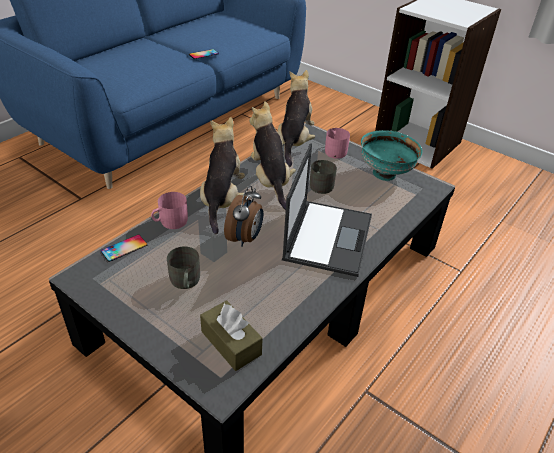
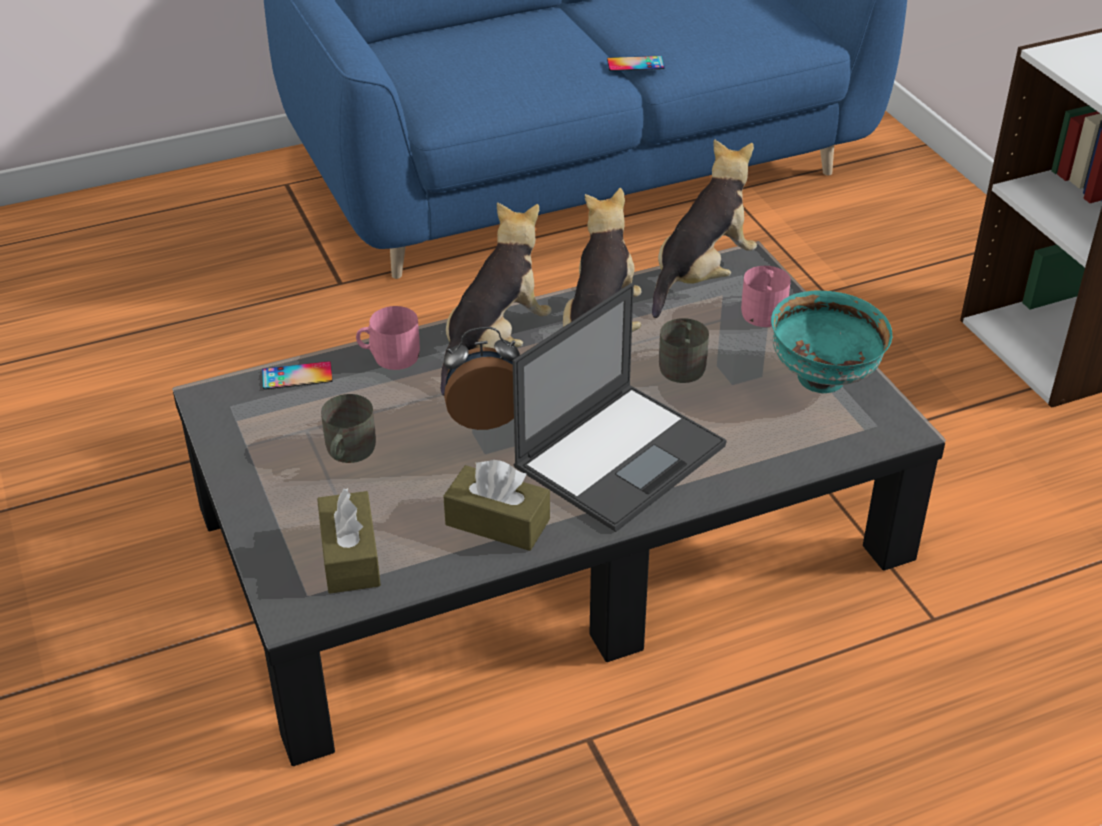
camera: 30 degrees right, 0 degrees up
alarm clock [224,186,263,247] -> alarm clock turned 150 degrees counterclockwise [444,327,520,430]
none -> brown tissue box [443,460,550,551]

